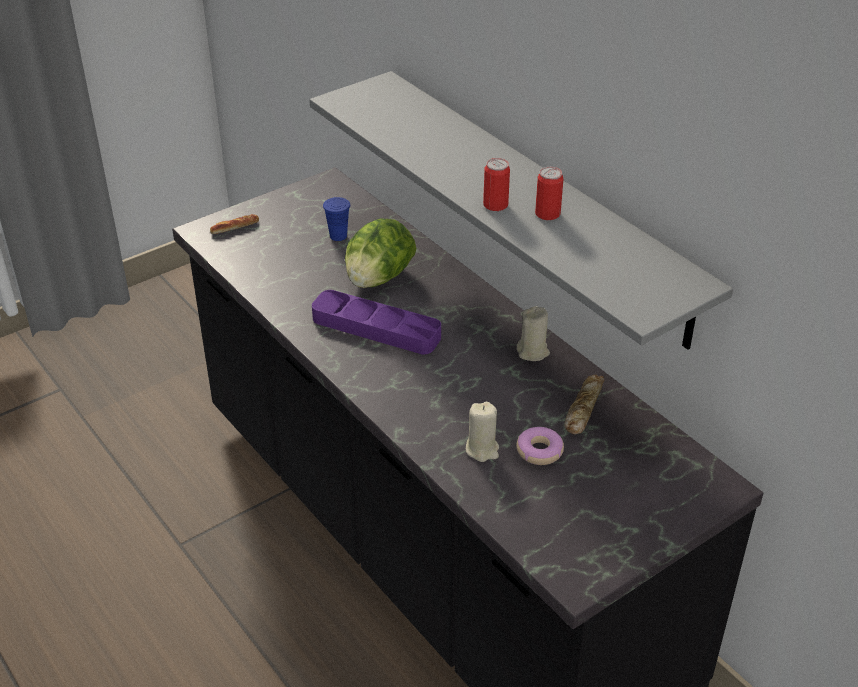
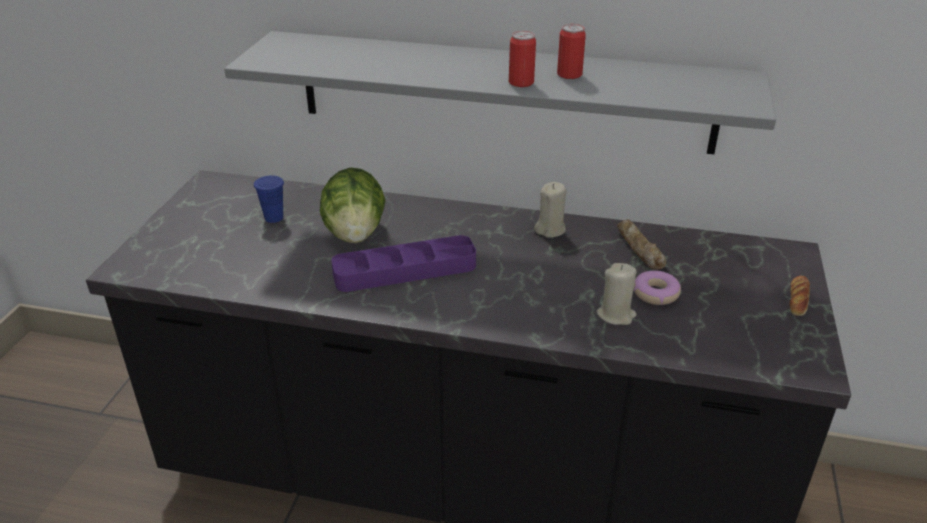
camera: 40 degrees left, 5 degrees down
bread [210,214,259,234] -> bread moved to [790,276,810,316]

